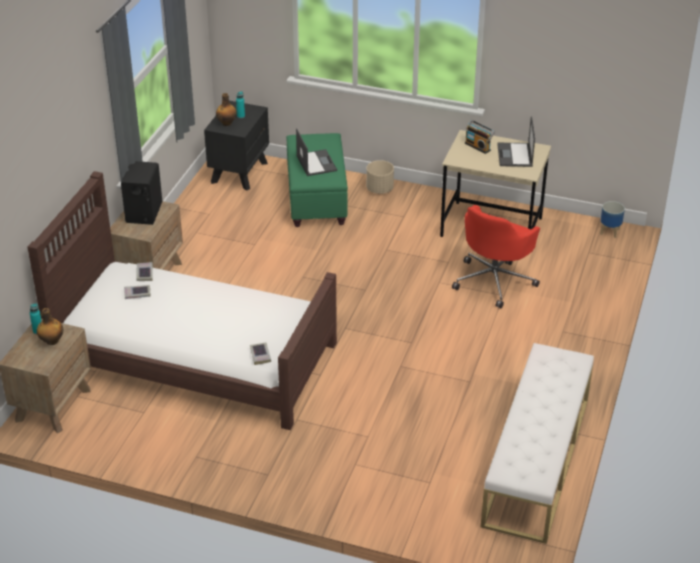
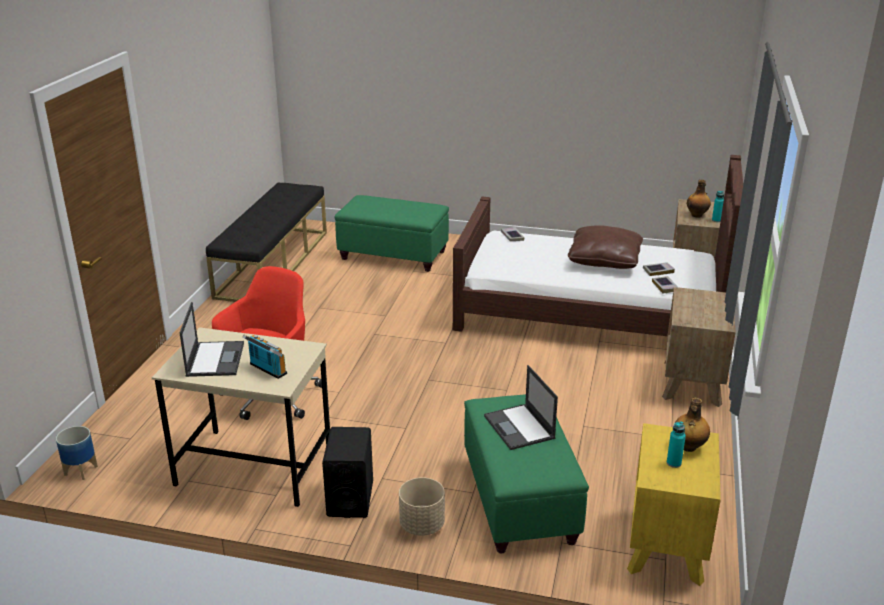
camera: 175 degrees right, 10 degrees down
black speaker [121,161,162,225] -> black speaker moved to [322,427,373,518]
black nightstand [204,101,269,191] -> yellow nightstand [627,423,721,586]
white bench [481,343,594,544] -> black bench [206,182,327,302]
none -> green ottoman [334,195,449,272]
none -> brown pillow [568,225,643,269]

